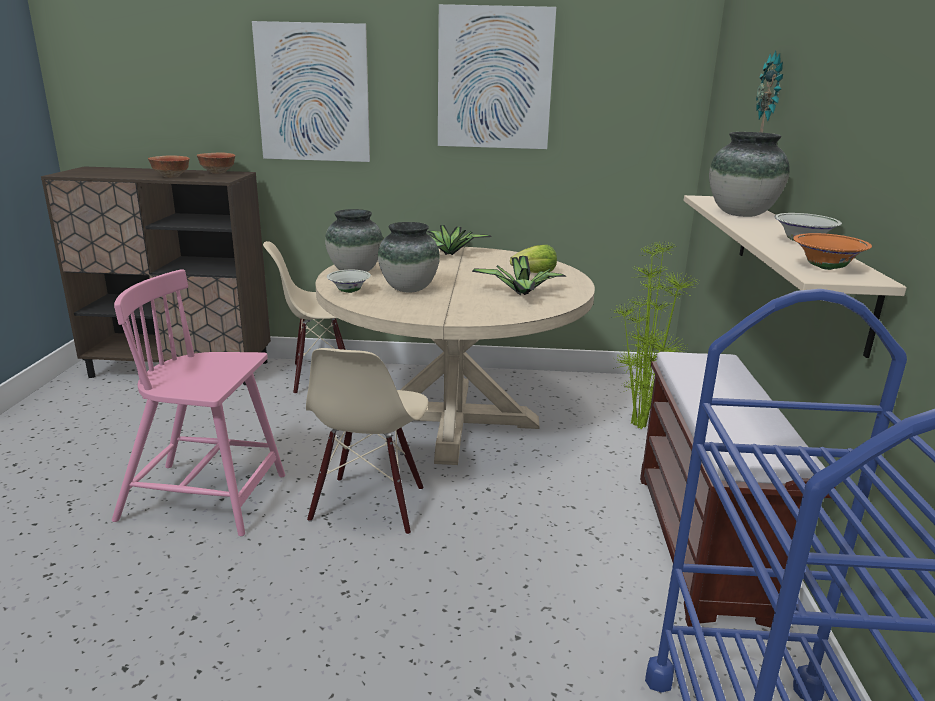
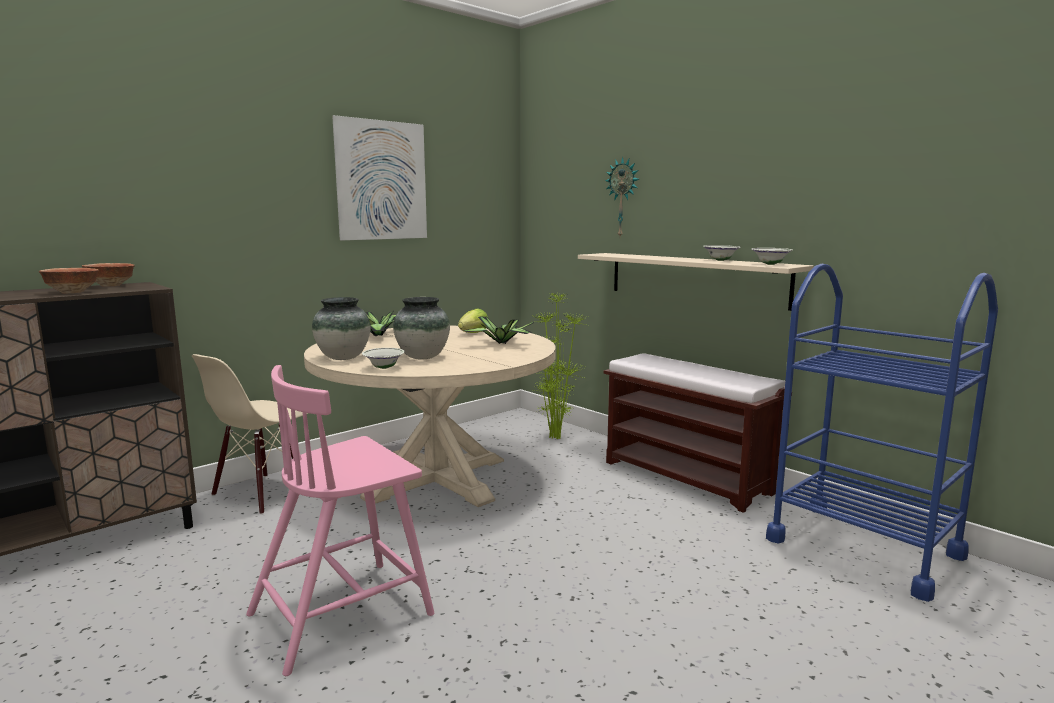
camera: 45 degrees left, 10 degrees down
picture [252,21,370,162] -> none
beige chair [306,348,428,535] -> none
vase [709,132,790,217] -> none
orange bowl [793,233,872,270] -> white bowl [751,248,793,265]

